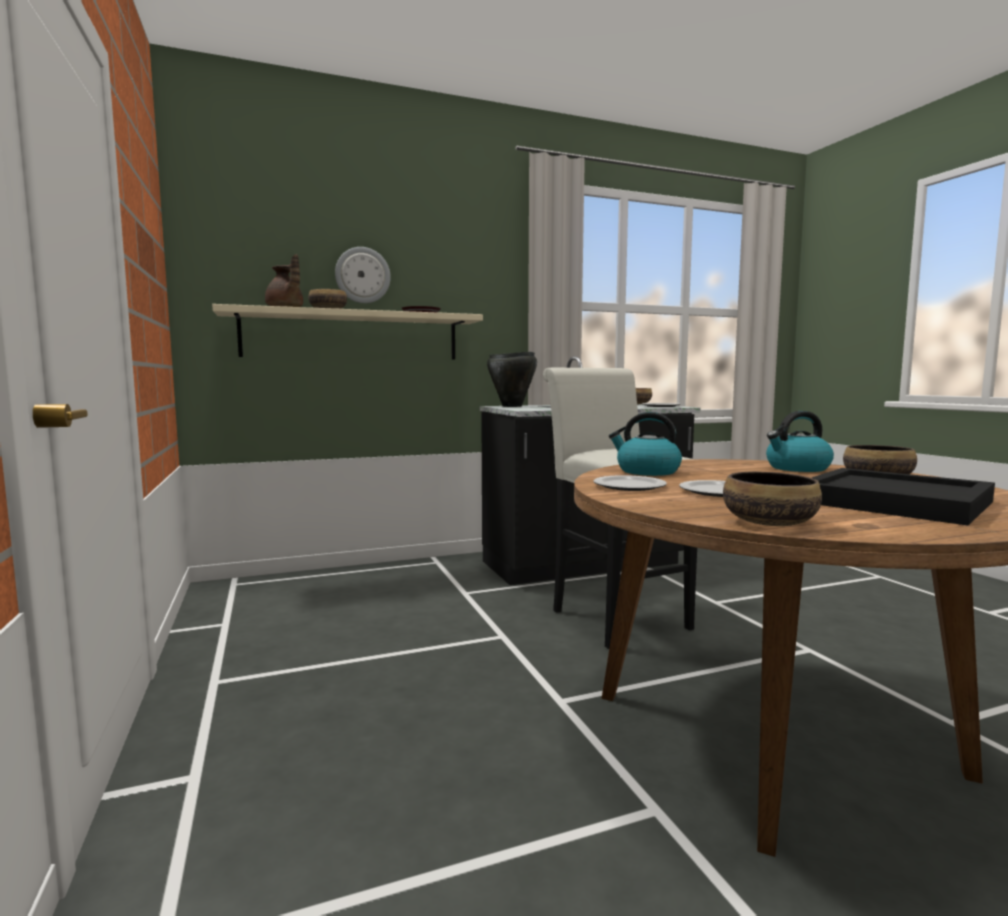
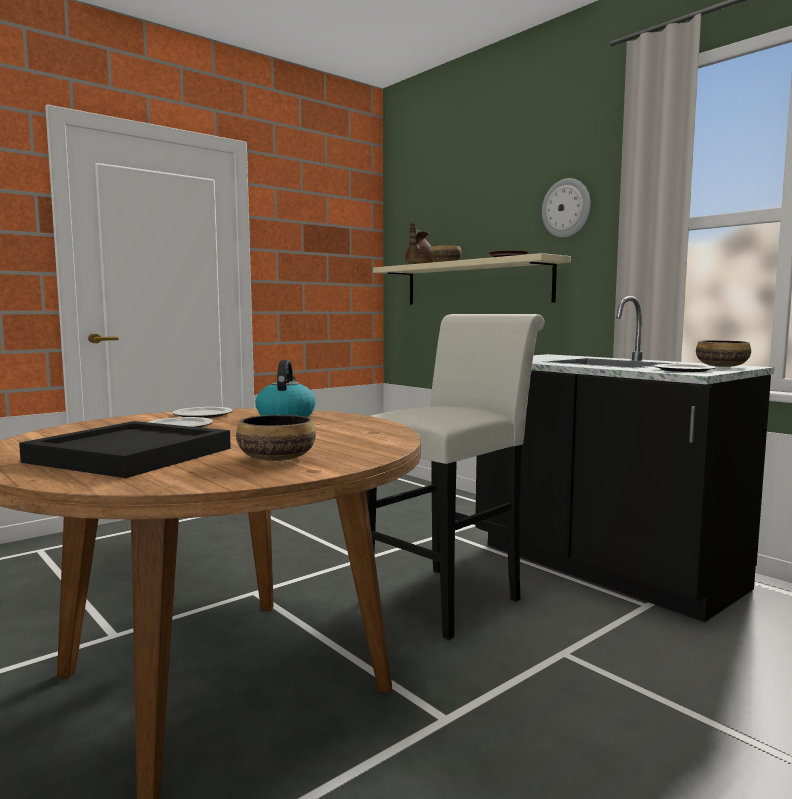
camera: 70 degrees right, 0 degrees up
wall clock [335,247,391,303] -> wall clock moved to [542,178,591,238]
black cooking pot [487,352,537,407] -> none
bowl [723,471,822,526] -> none
kettle [766,411,834,472] -> none

